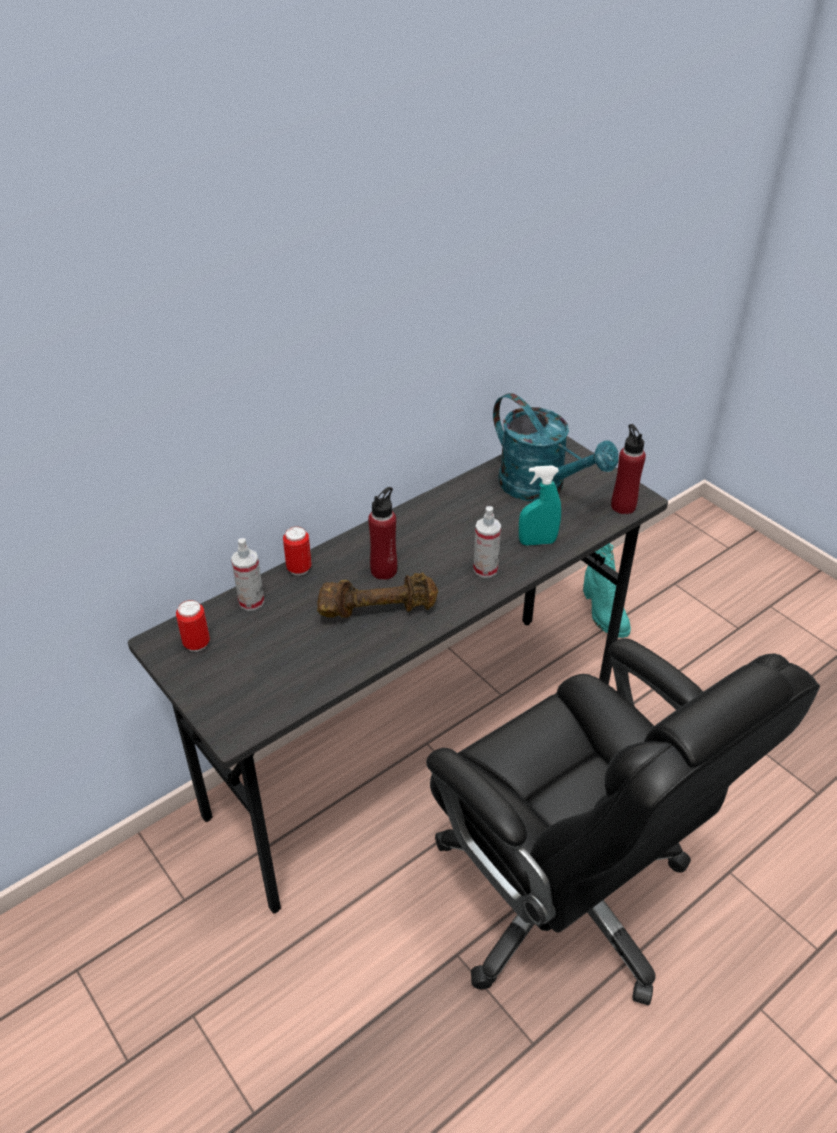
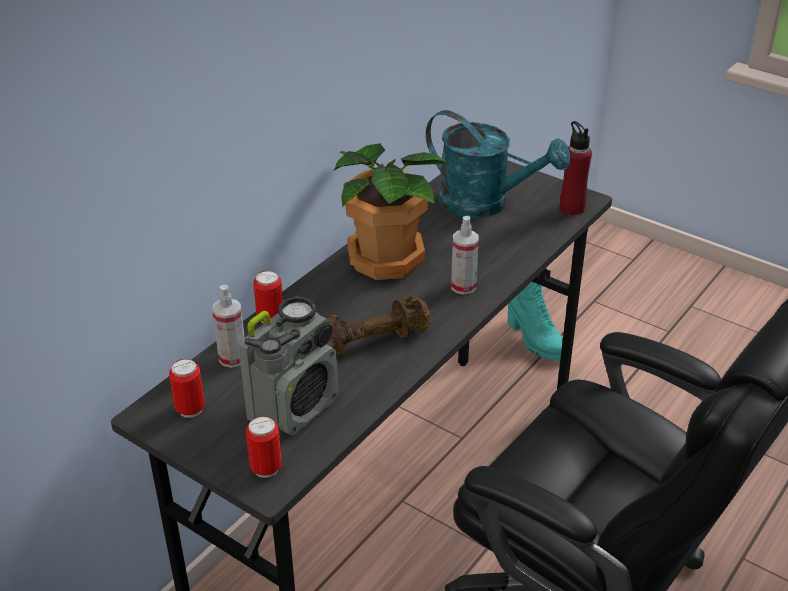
camera: 15 degrees left, 5 degrees down
red bottle [368,487,397,580] -> none
turquoise spray bottle [519,465,561,546] -> none
none -> radio [238,296,338,436]
none -> can [246,416,282,478]
none -> potted plant [334,143,450,280]

